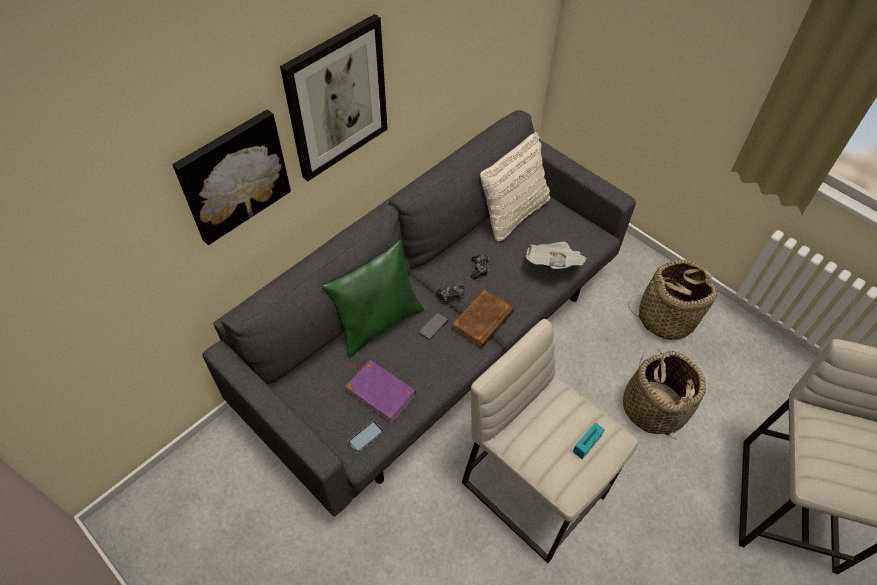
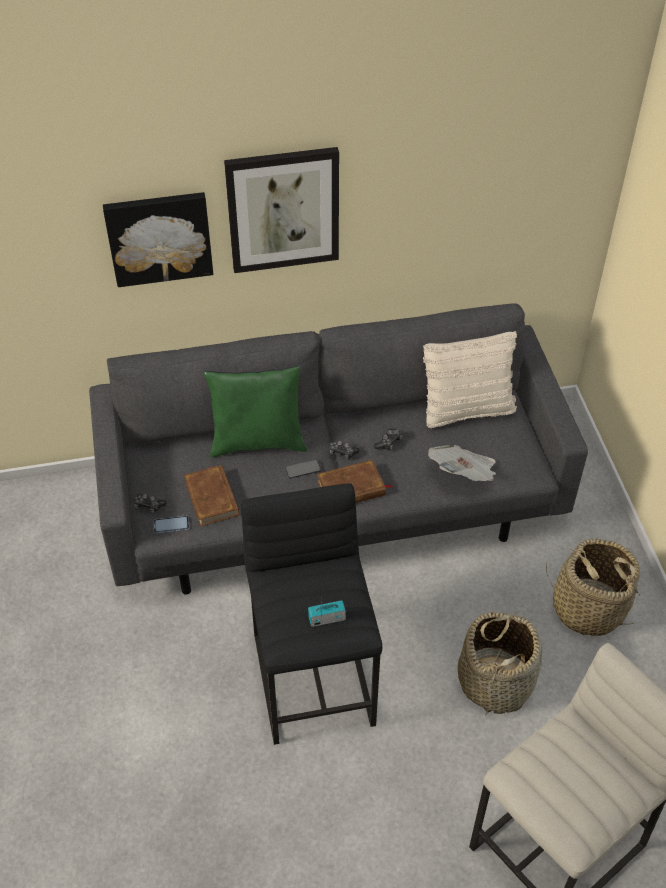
camera: 35 degrees right, 5 degrees down
purple book [345,360,416,424] -> brown book [184,465,240,527]
beige stool [462,319,638,563] -> black stool [241,483,382,745]
none -> game controller [134,494,167,513]

